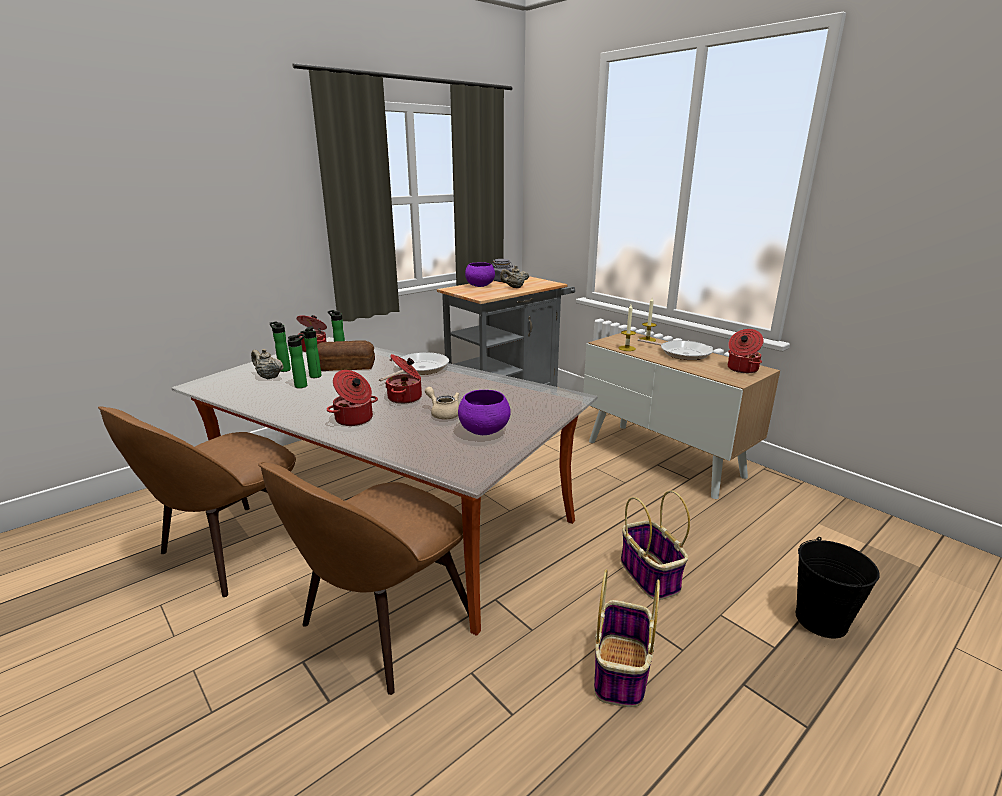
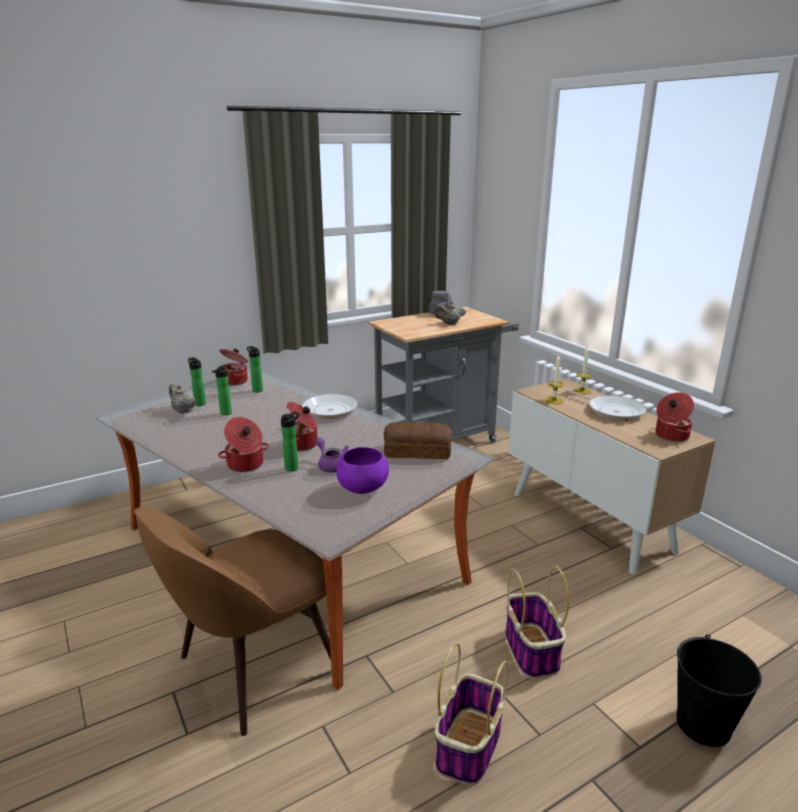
camera: 10 degrees right, 0 degrees up
brown chair [98,406,296,597] -> none
bottle [288,334,307,388] -> bottle moved to [281,411,300,472]
bread [317,340,375,371] -> bread moved to [384,422,452,460]
beige teapot [425,387,459,419] -> purple teapot [316,437,349,473]
purple bowl [465,262,495,287] -> none

